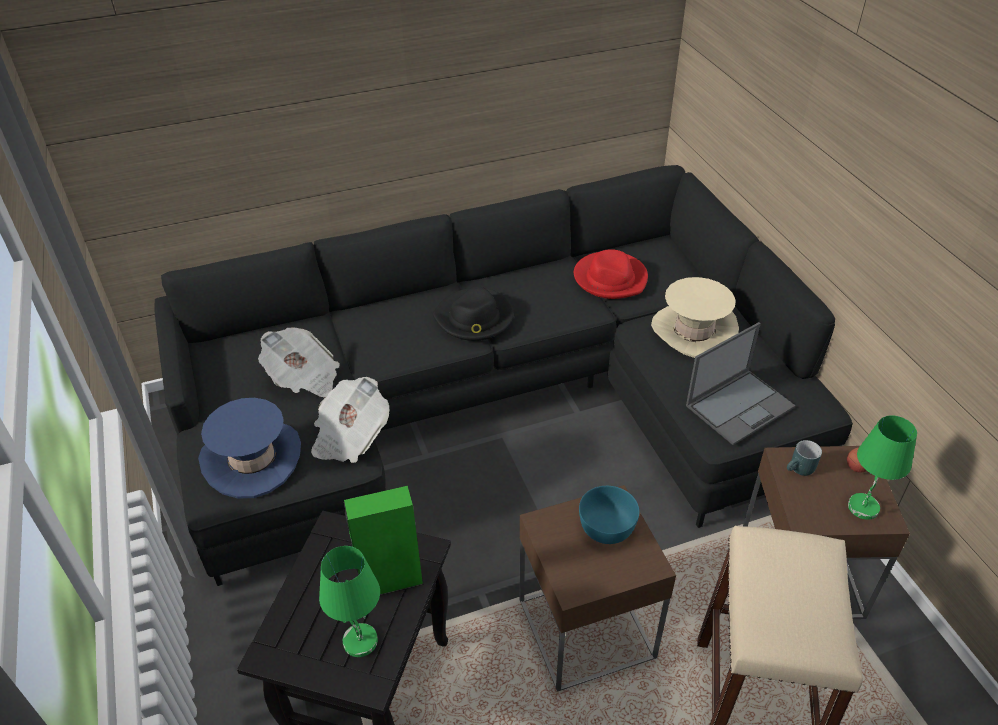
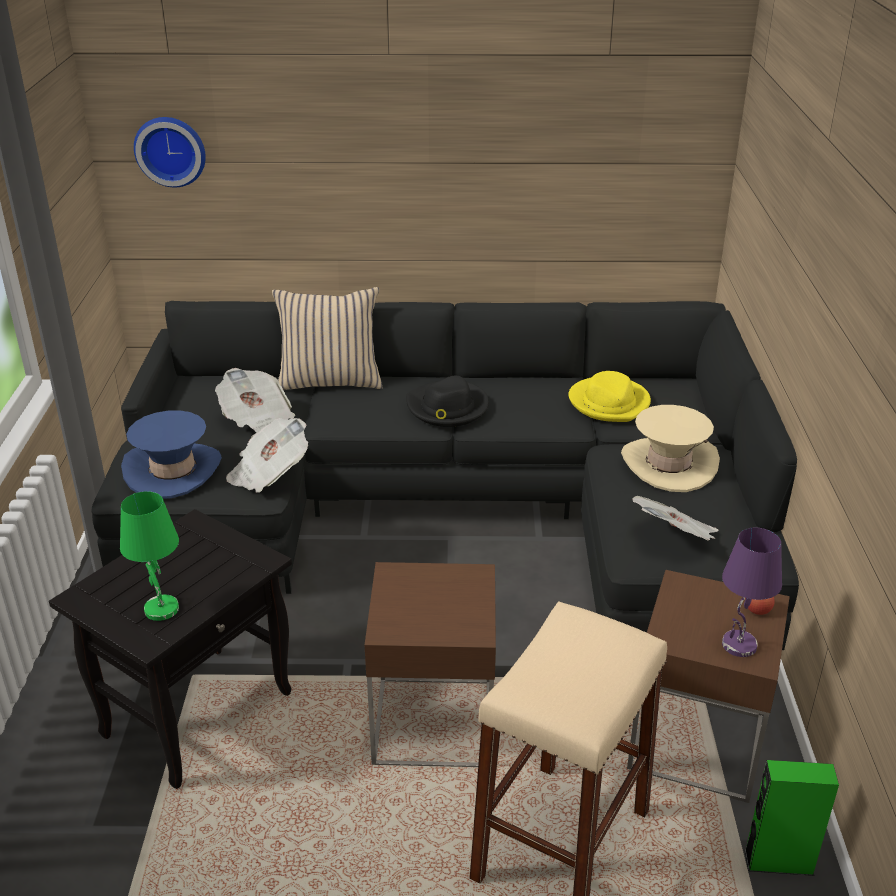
camera: 20 degrees right, 10 degrees down
green speaker [344,486,424,595] -> green speaker moved to [744,760,839,876]
red hat [574,249,648,299] -> yellow hat [569,371,651,422]
turquoise bowl [579,486,639,544] -> none
laptop [686,322,795,445] -> newspaper [632,496,719,541]
turquoise mug [787,440,822,476] -> none
green table lamp [848,415,917,520] -> purple table lamp [722,528,782,657]
none -> wall clock [134,117,206,187]
none -> beige pillow [272,287,383,390]

